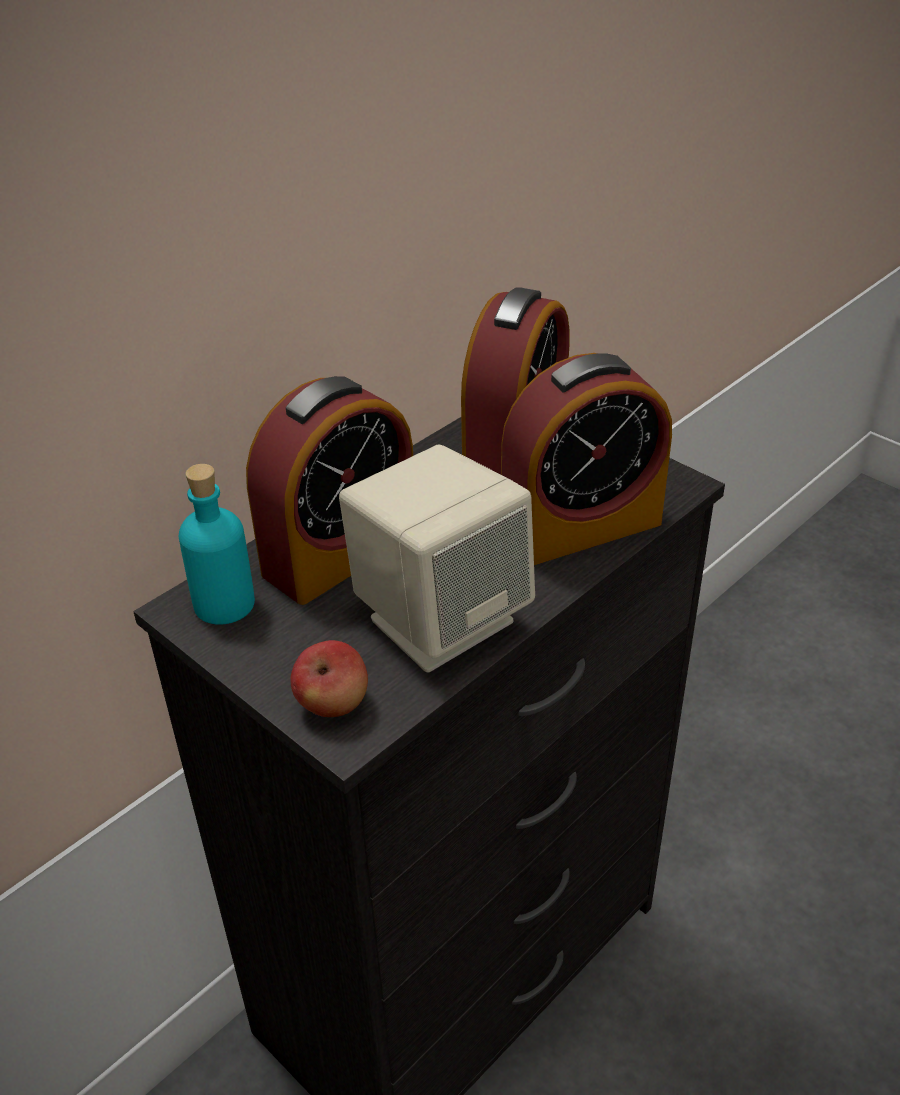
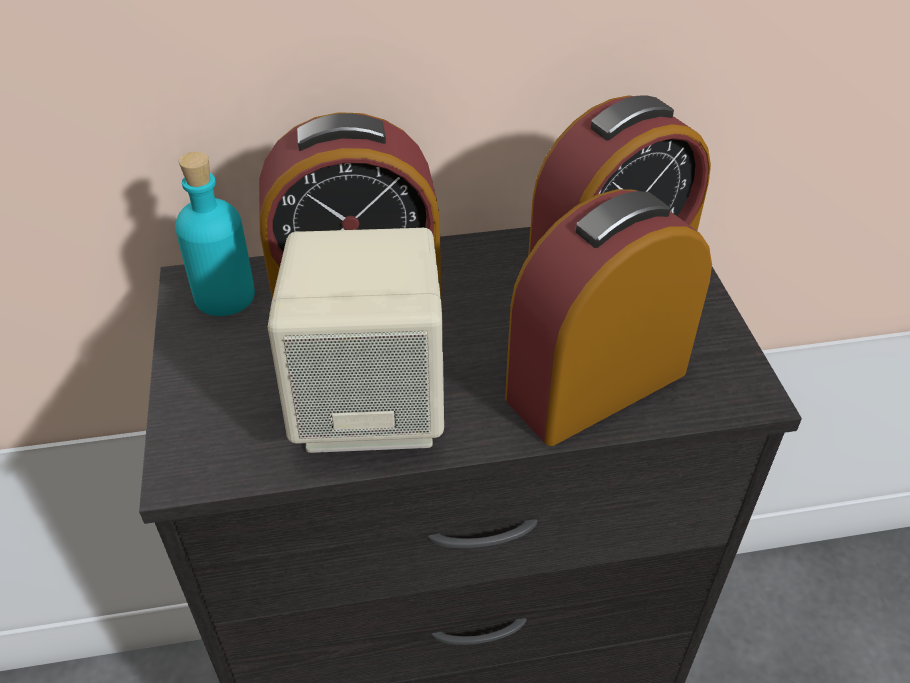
camera: 35 degrees right, 5 degrees up
apple [290,640,368,717] -> none
alarm clock [501,353,672,565] -> alarm clock turned 135 degrees clockwise [505,189,712,446]

